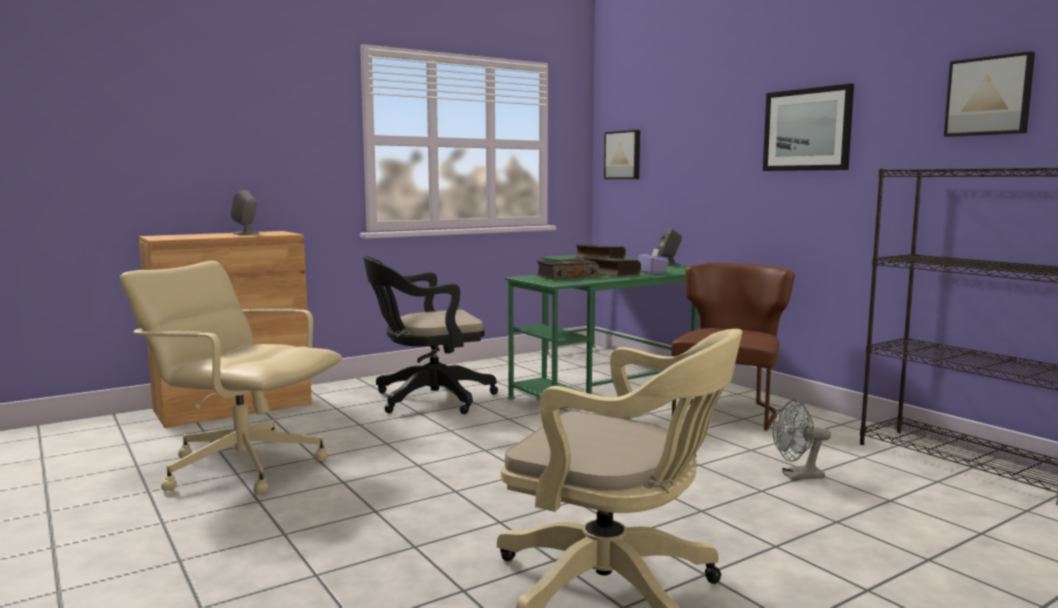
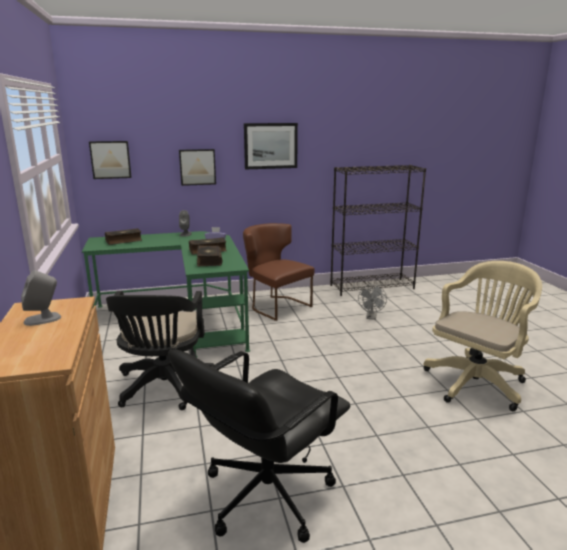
camera: 70 degrees left, 10 degrees up
beige office chair [120,261,342,495] -> black office chair [168,349,350,543]
picture [944,51,1035,137] -> picture moved to [179,149,216,186]

